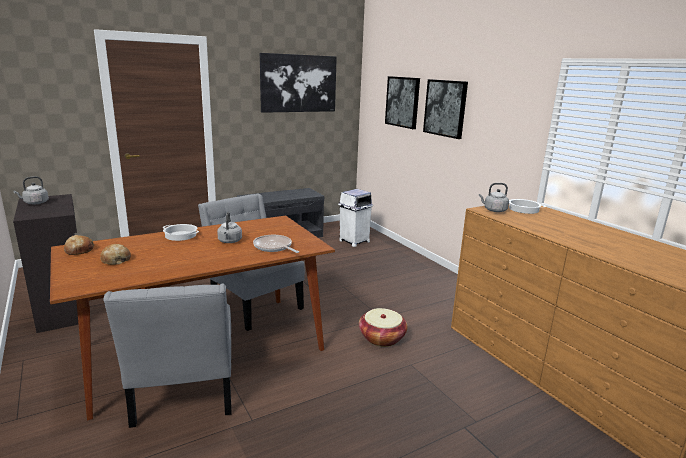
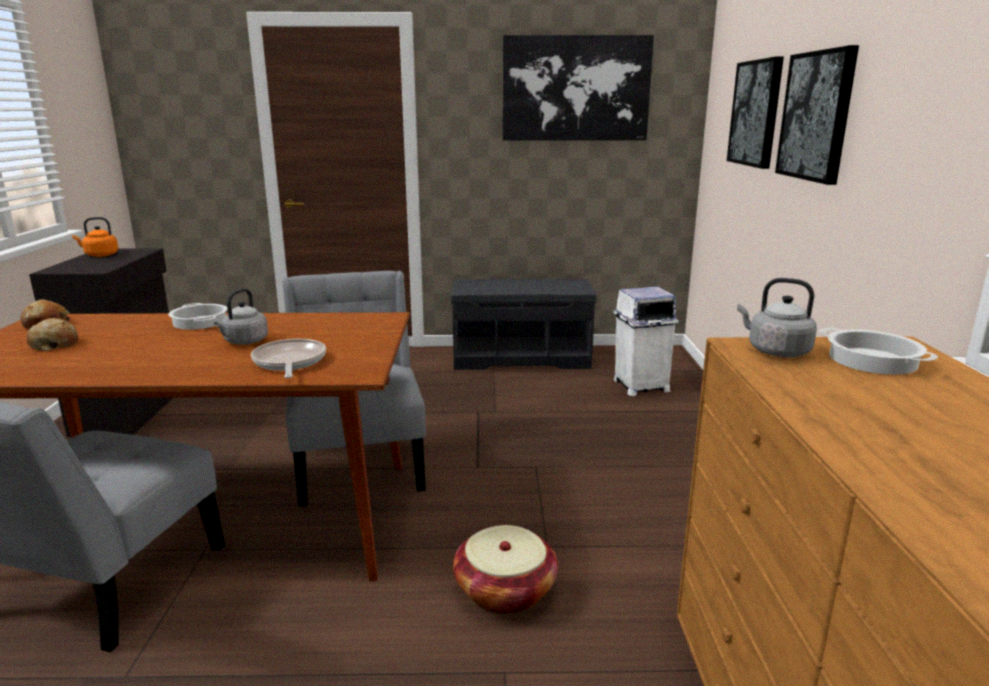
camera: 30 degrees right, 0 degrees up
grey kettle [13,176,49,204] -> orange kettle [72,217,118,257]

